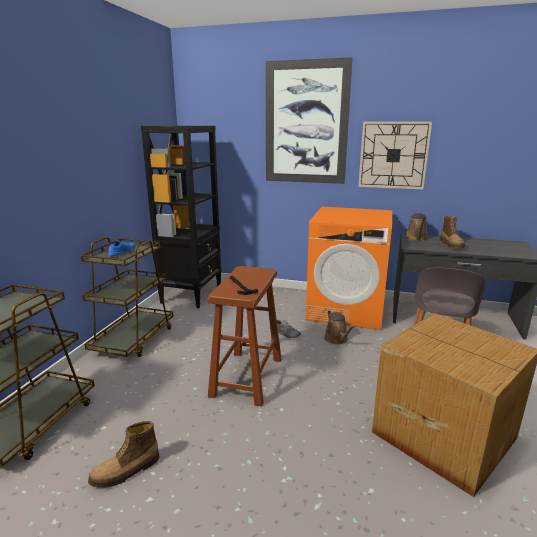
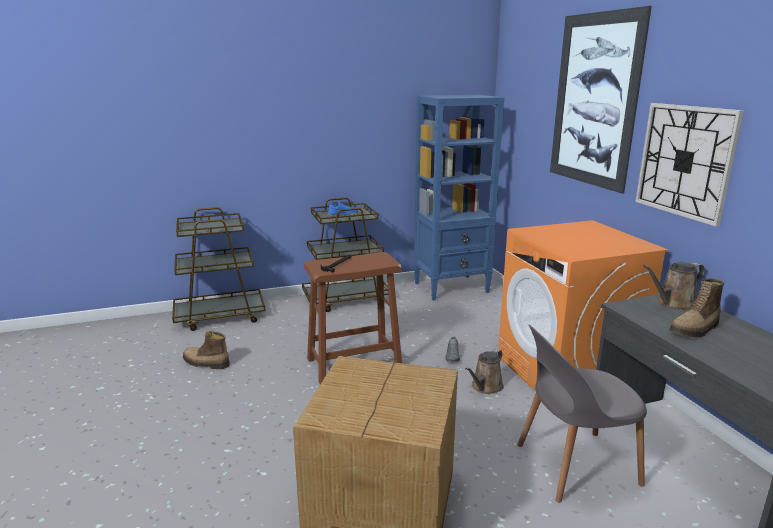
camera: 55 degrees right, 0 degrees up
black bookcase [141,126,222,308] -> blue bookcase [414,95,505,301]

